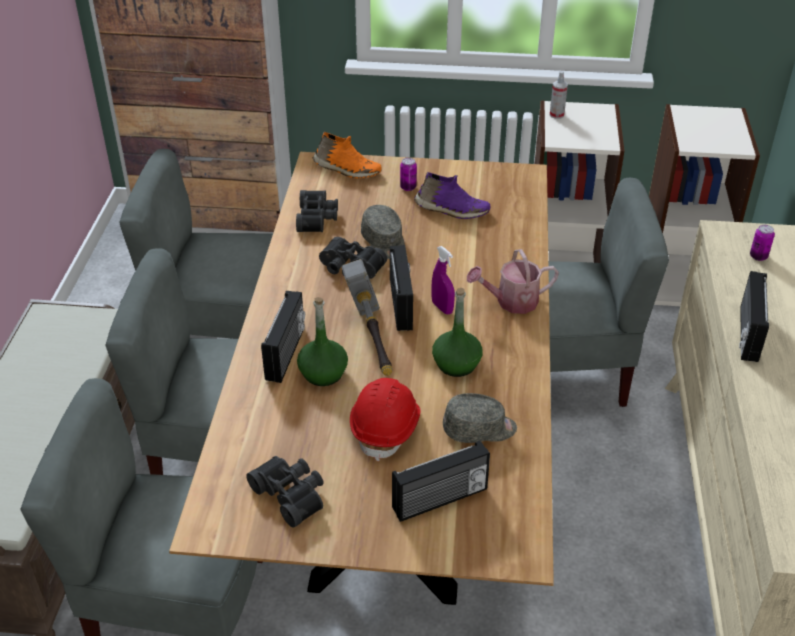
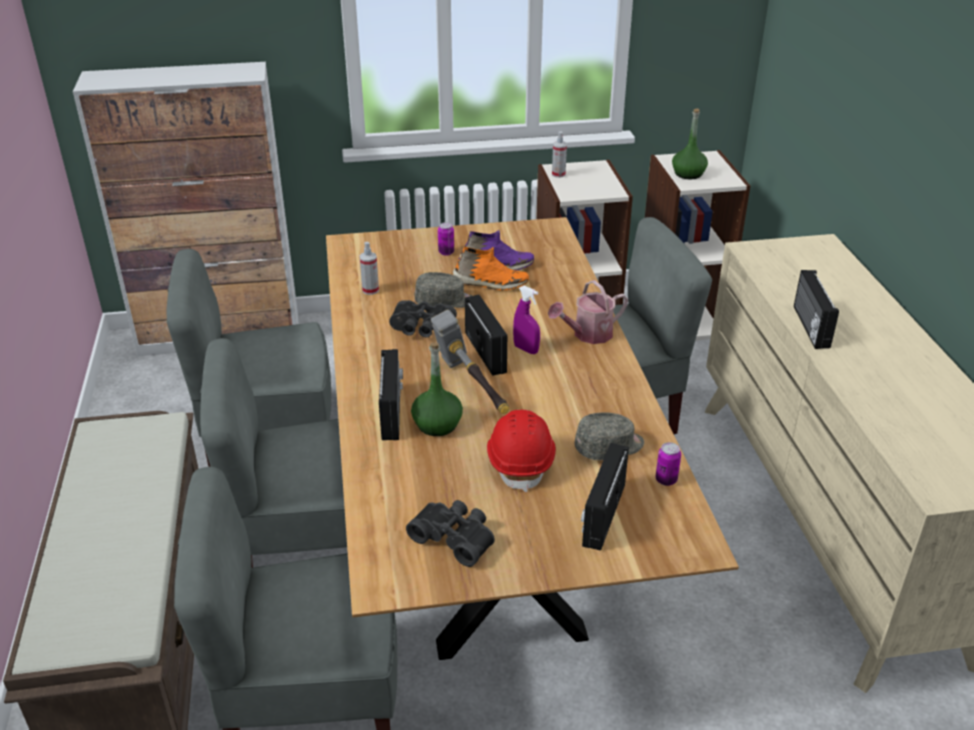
camera: 15 degrees left, 5 degrees down
black binoculars [296,190,338,232] -> spray bottle [359,242,379,295]
orange shoe [313,132,381,178] -> orange shoe moved to [452,247,529,290]
grey cap [361,205,405,259] -> grey cap turned 60 degrees counterclockwise [414,272,472,308]
radio [392,441,490,522] -> radio turned 150 degrees clockwise [581,443,629,551]
green bottle [432,288,483,377] -> green bottle moved to [672,108,708,179]
can [750,225,775,261] -> can moved to [655,442,681,486]

